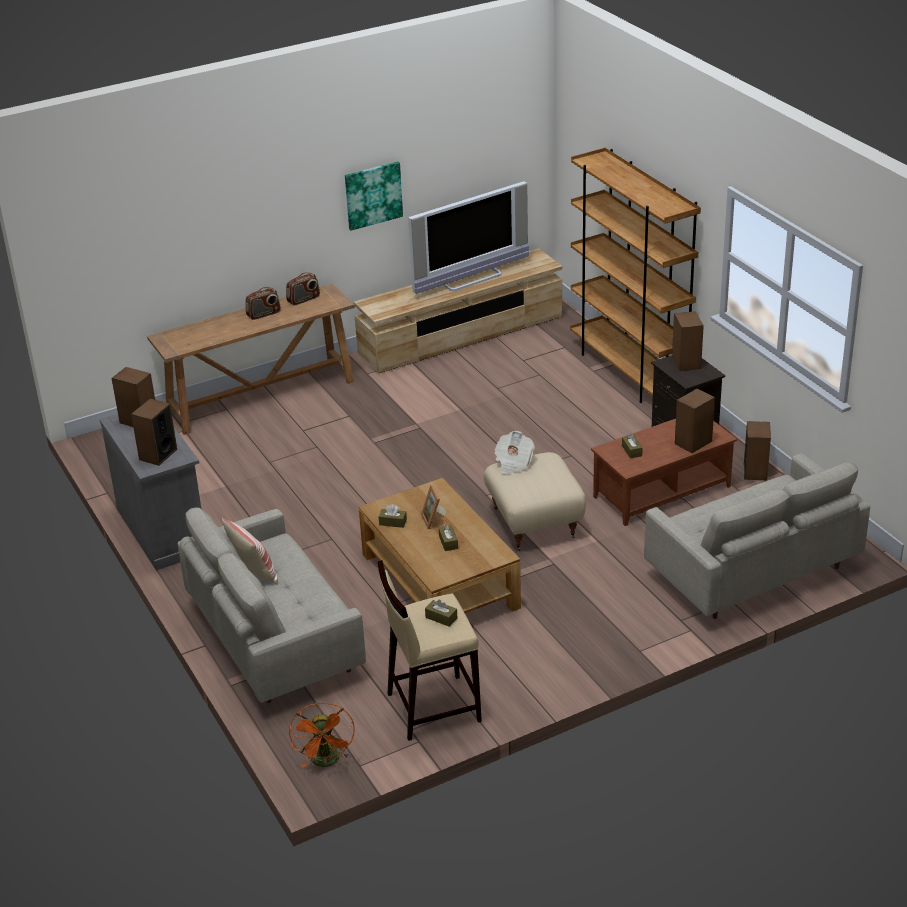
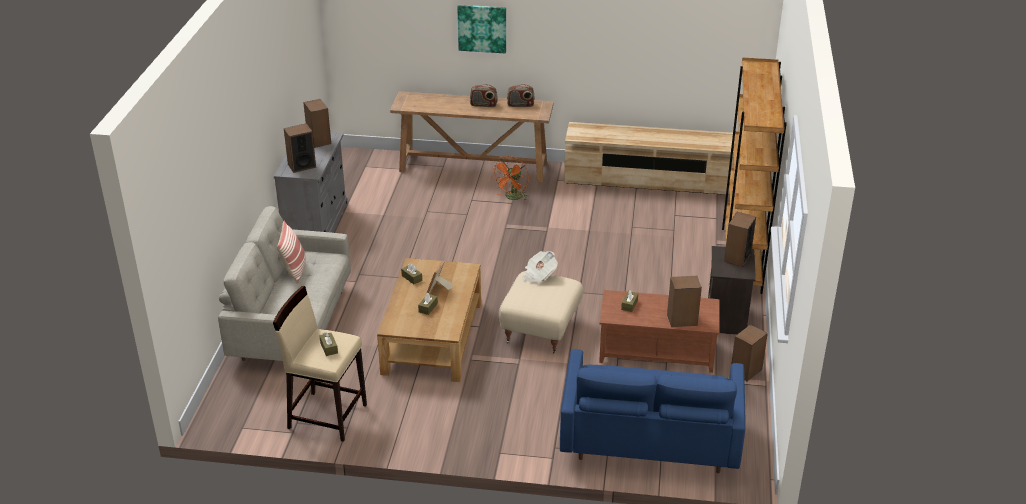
camera: 35 degrees right, 0 degrees up
orange fan [289,703,355,769] -> orange fan moved to [493,156,529,200]
picture [345,162,403,231] -> picture moved to [457,5,506,53]
television [408,181,529,294] -> none
grey sofa [644,453,870,619] -> blue sofa [560,349,746,473]

